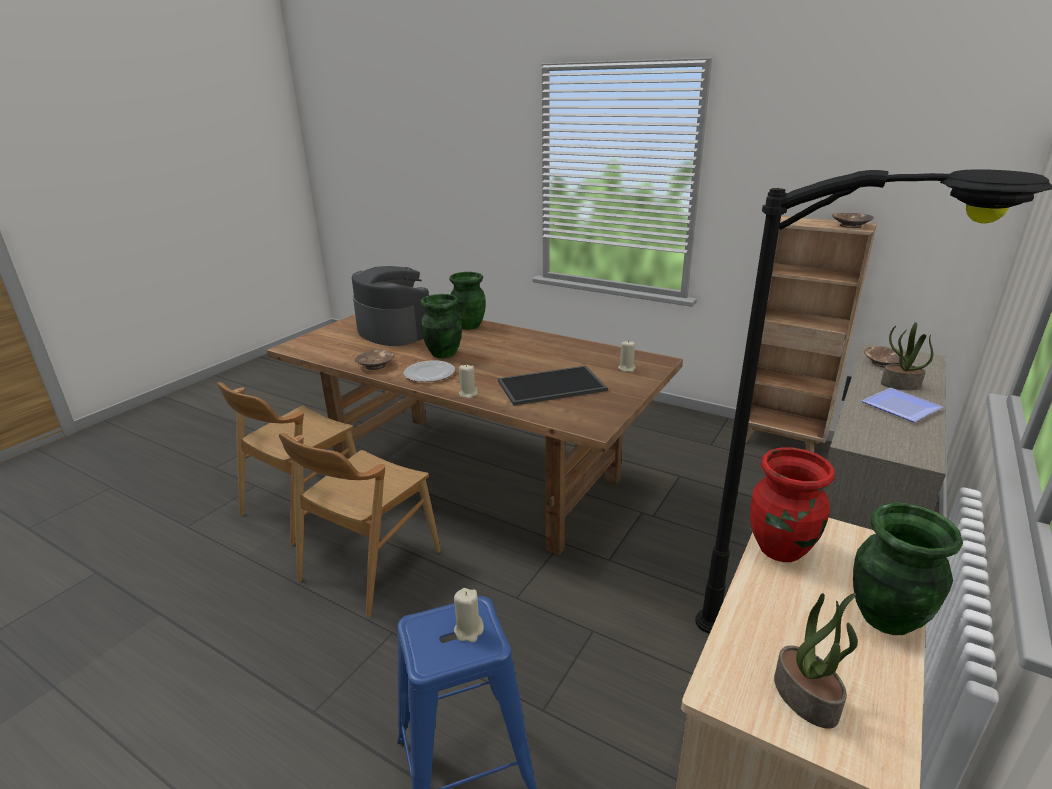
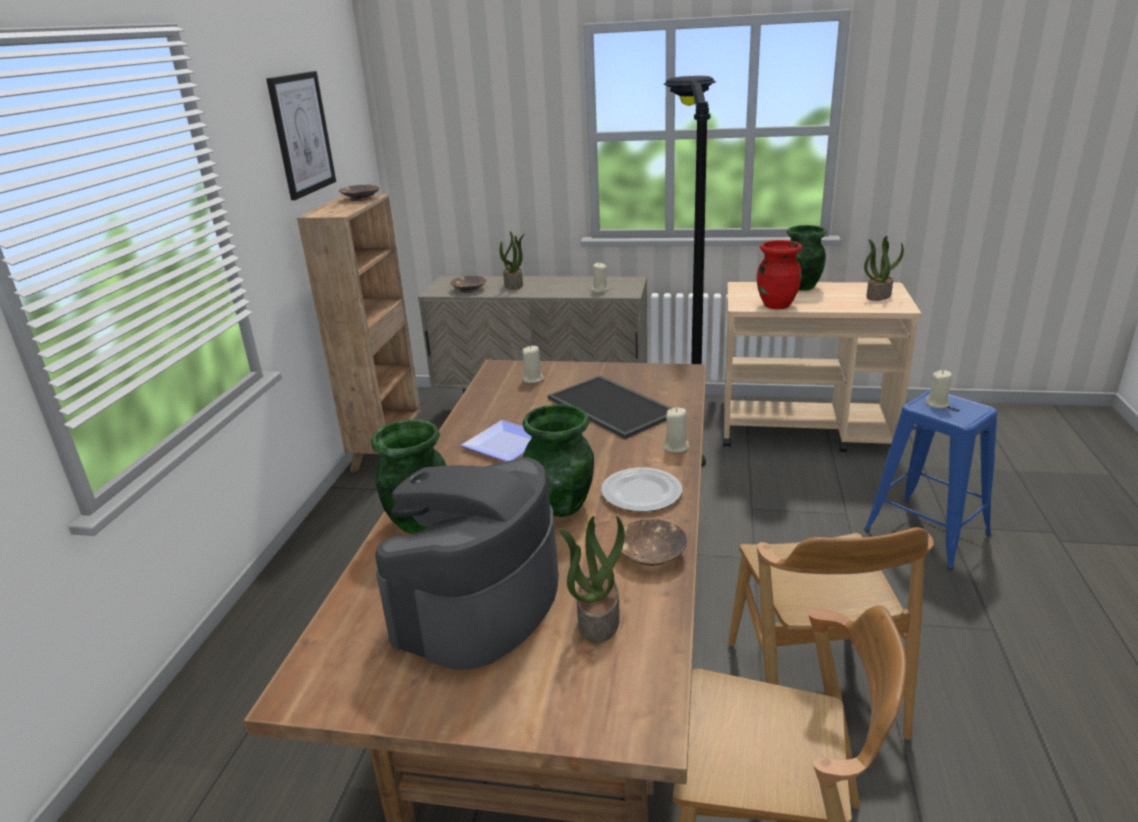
camera: 110 degrees left, 0 degrees up
brown chair [279,433,441,617] -> brown chair turned 75 degrees clockwise [729,527,934,740]
plate [862,388,943,422] -> plate moved to [461,420,532,462]
none -> picture [266,71,336,200]
none -> potted plant [558,516,625,643]
none -> beige candle [591,263,609,293]

